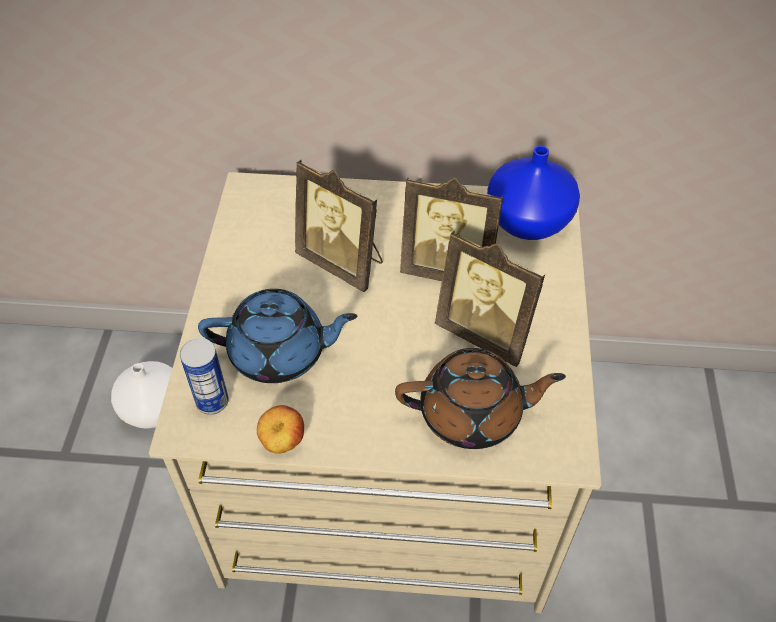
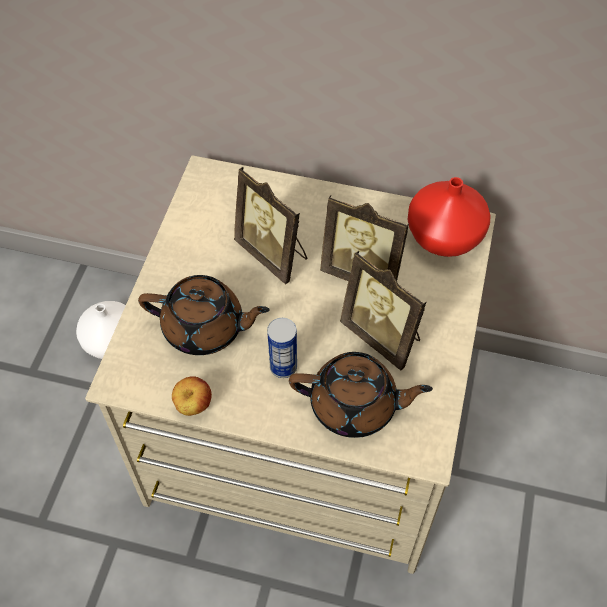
camera: 10 degrees right, 5 degrees up
can [180,338,229,415] -> can moved to [267,318,297,378]
blue teapot [198,289,357,383] -> brown teapot [138,275,270,355]
blue vase [487,146,580,240] -> red vase [408,177,491,257]

